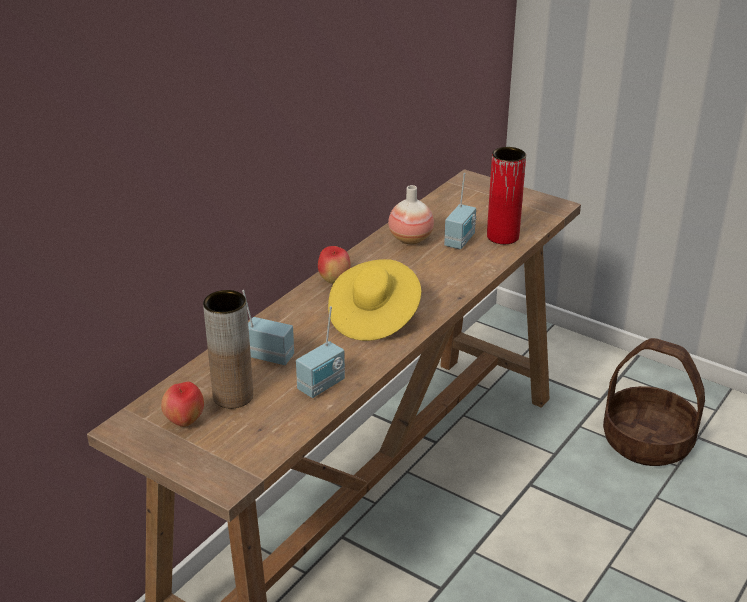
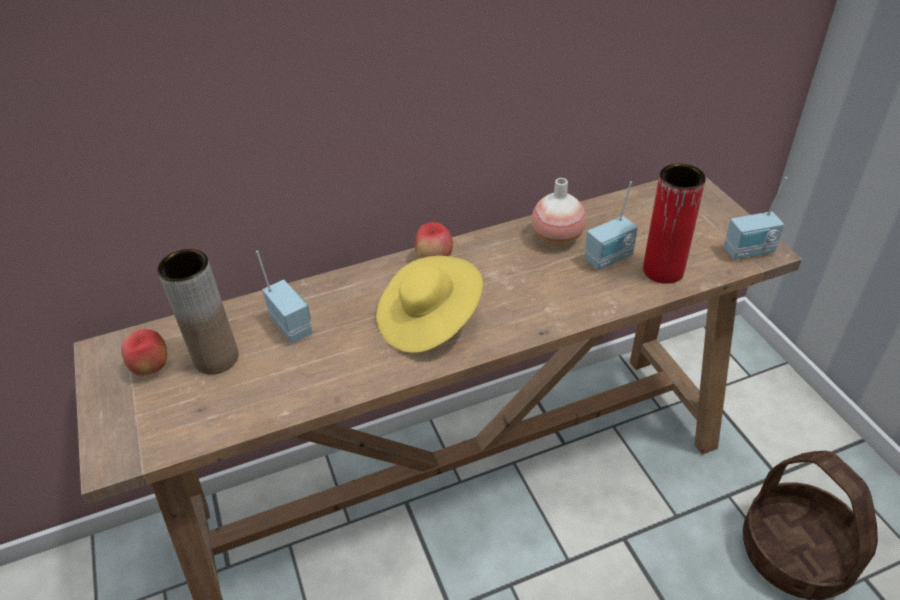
camera: 35 degrees right, 10 degrees up
radio [296,306,345,398] -> radio moved to [724,177,787,260]

